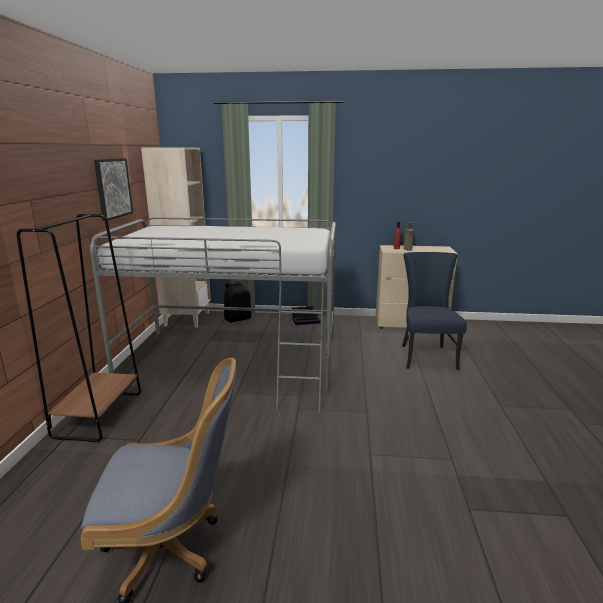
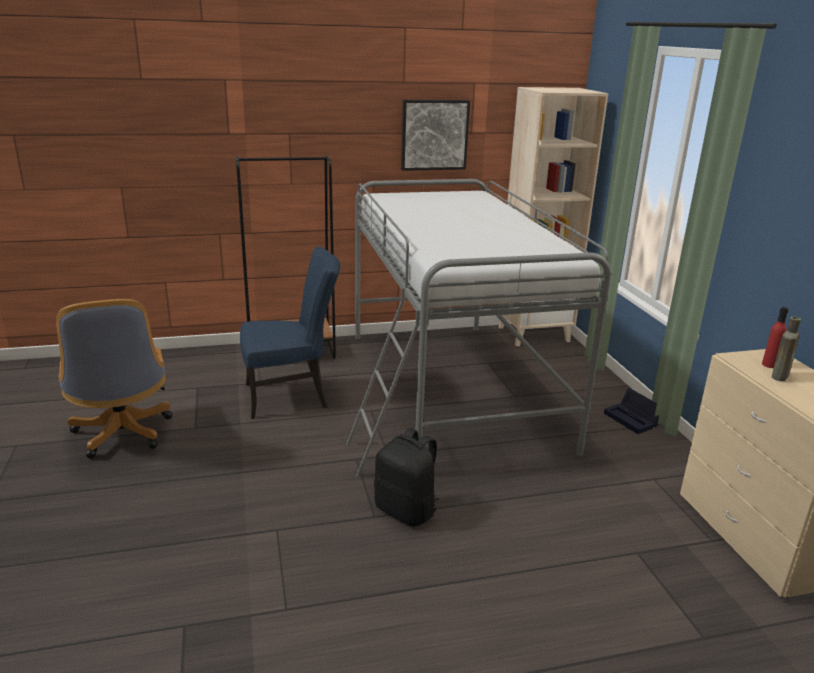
camera: 70 degrees right, 5 degrees up
black backpack [224,282,251,322] -> black backpack moved to [374,428,439,527]
blue chair [402,252,467,370] -> blue chair moved to [240,247,341,419]

